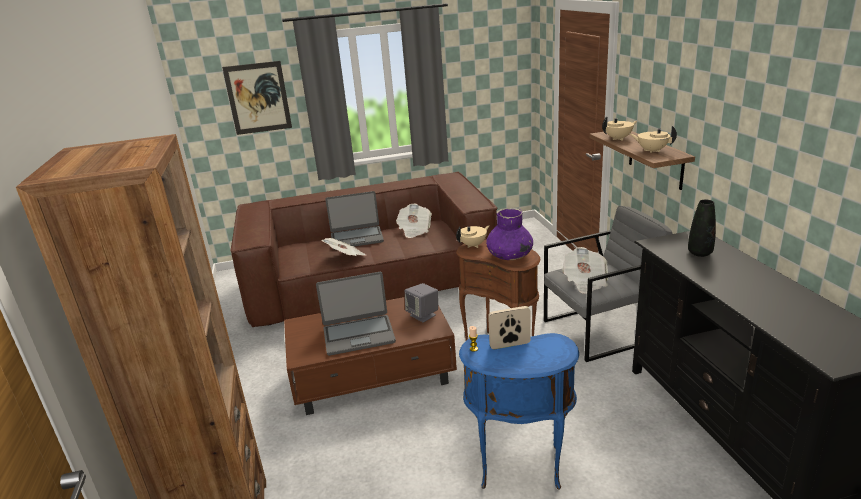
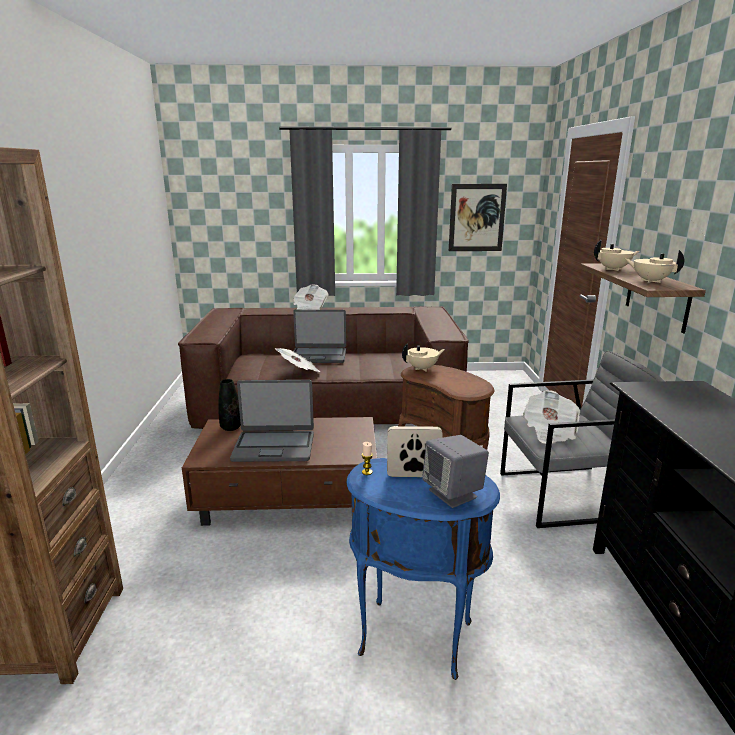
camera: 10 degrees right, 5 degrees down
picture [222,61,292,135] -> picture moved to [449,184,507,251]
newspaper [396,204,432,238] -> newspaper moved to [293,284,329,310]
grey speaker [405,283,438,323] -> grey speaker moved to [422,435,489,508]
purple vase [486,208,533,260] -> none
black vase [688,200,716,257] -> black vase moved to [218,379,241,431]

